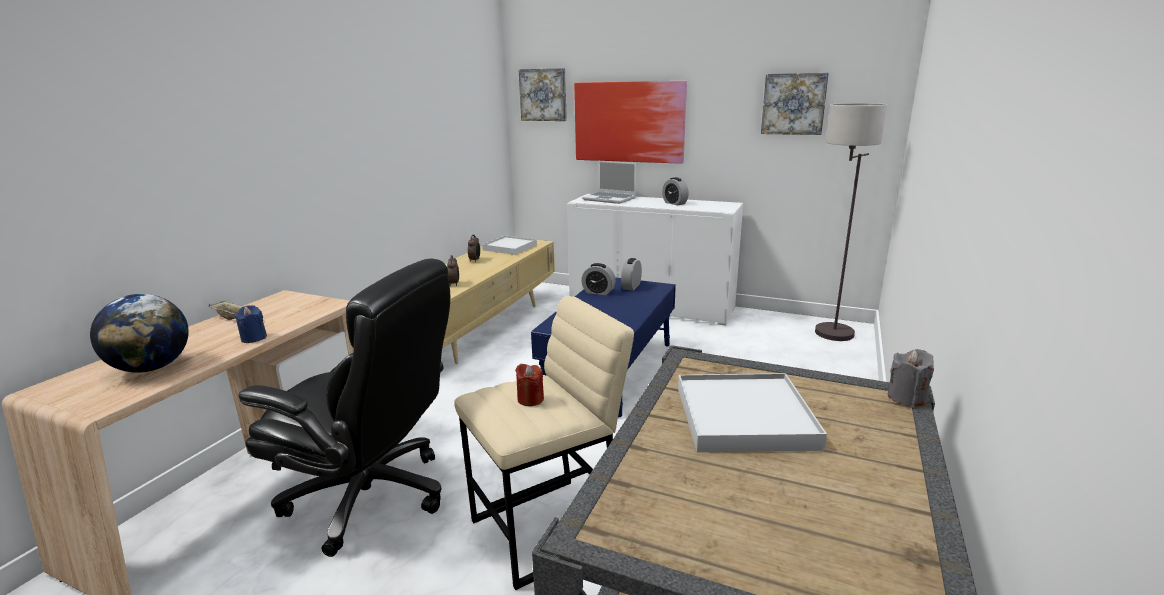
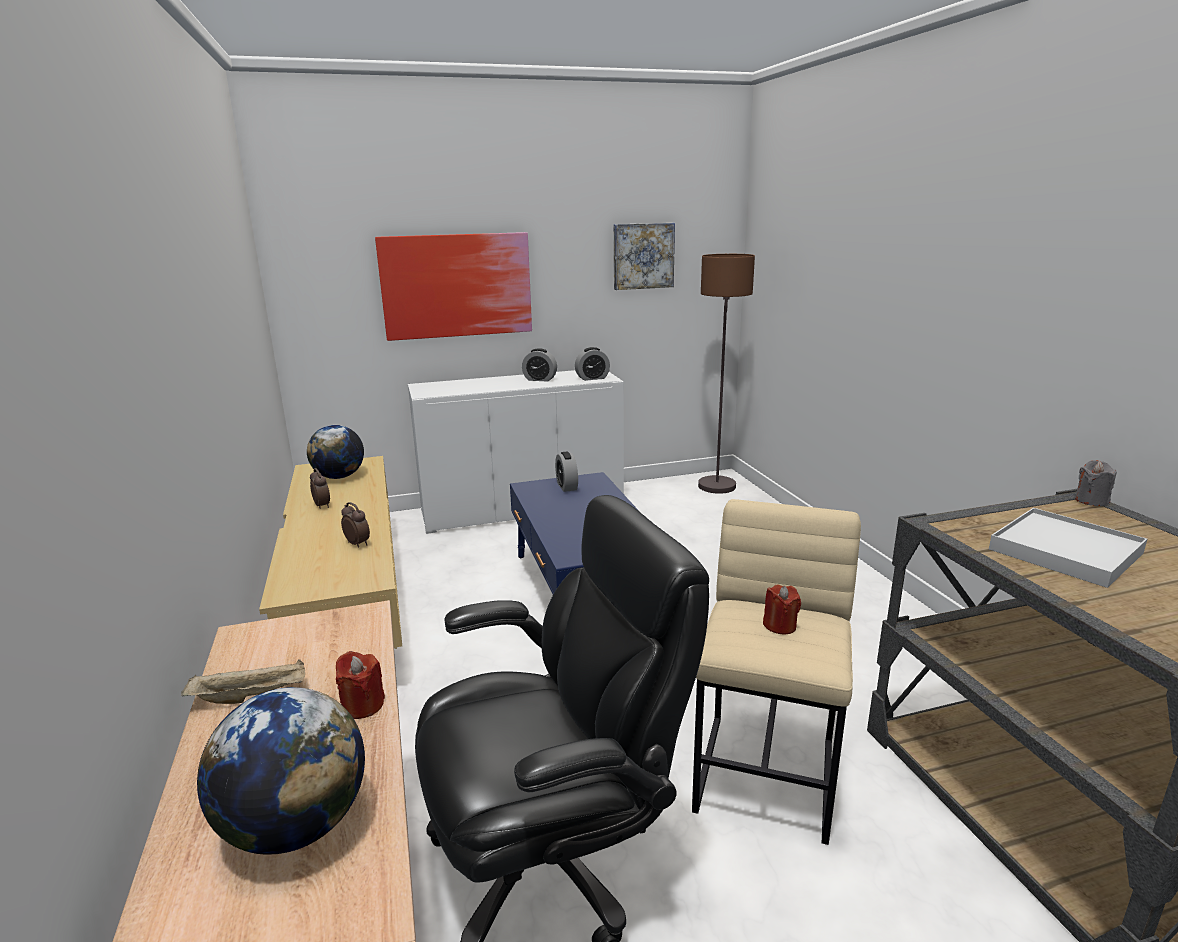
camera: 40 degrees left, 0 degrees up
blue candle [234,305,267,343] -> red candle [336,651,385,719]
white tray [482,235,537,255] -> globe [307,425,364,479]
picture [519,68,567,121] -> none
alarm clock [581,263,616,295] -> alarm clock moved to [575,347,610,381]
laptop [582,161,636,204] -> none
grey floor lamp [815,103,887,341] -> brown floor lamp [698,254,755,494]

